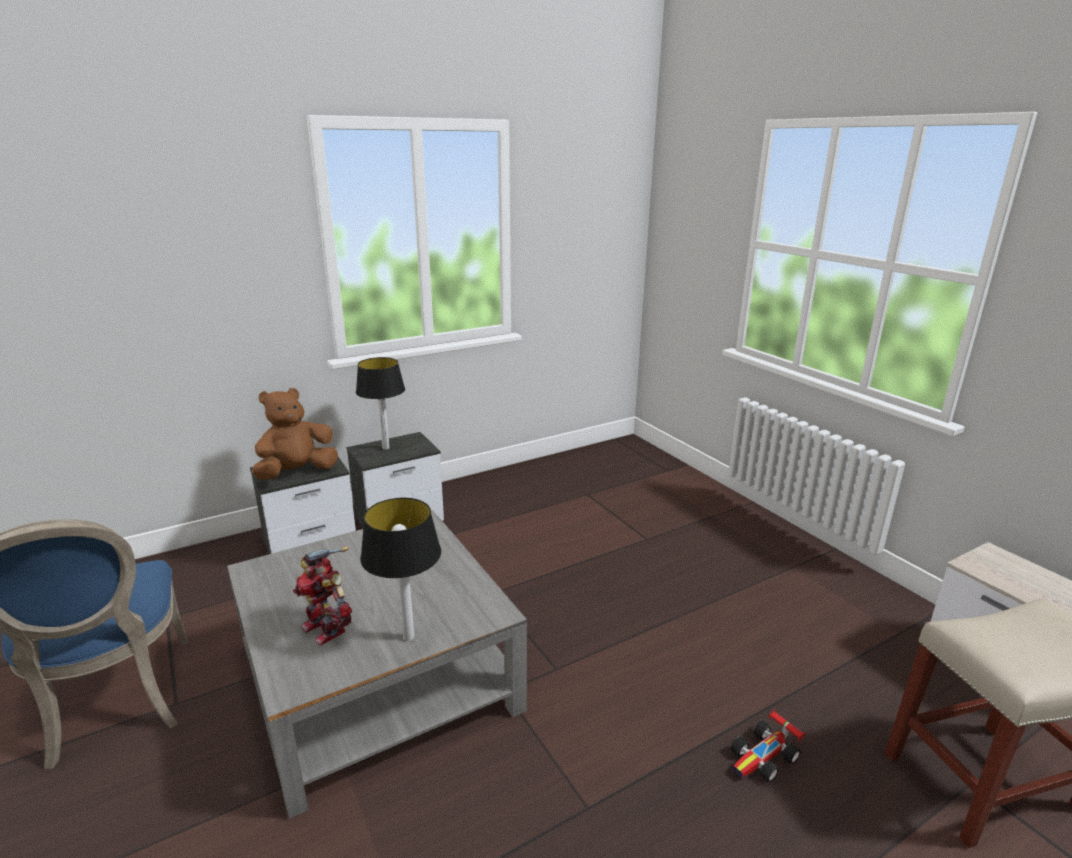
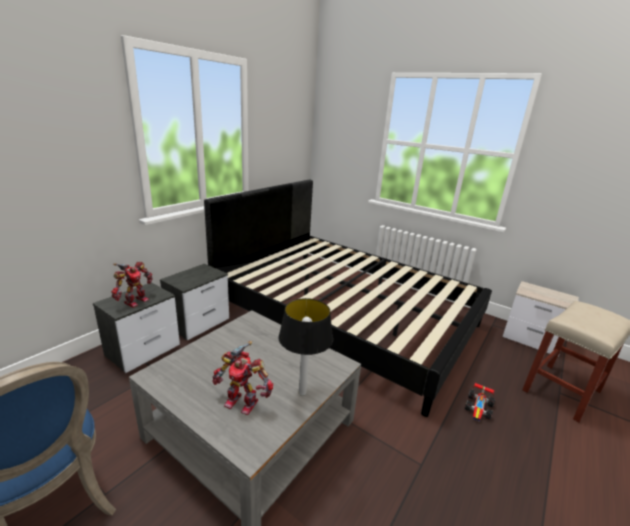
camera: 25 degrees left, 0 degrees up
brown plush toy [251,388,338,480] -> toy robot [111,262,153,308]
table lamp [356,357,405,450] -> none
none -> black bed [204,180,492,417]

